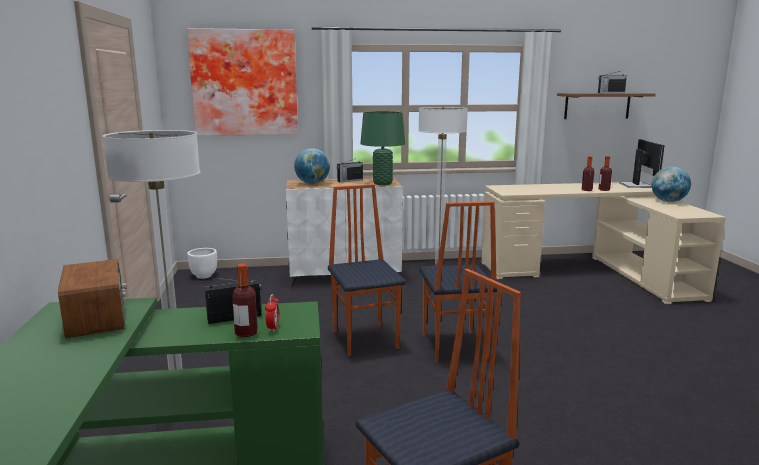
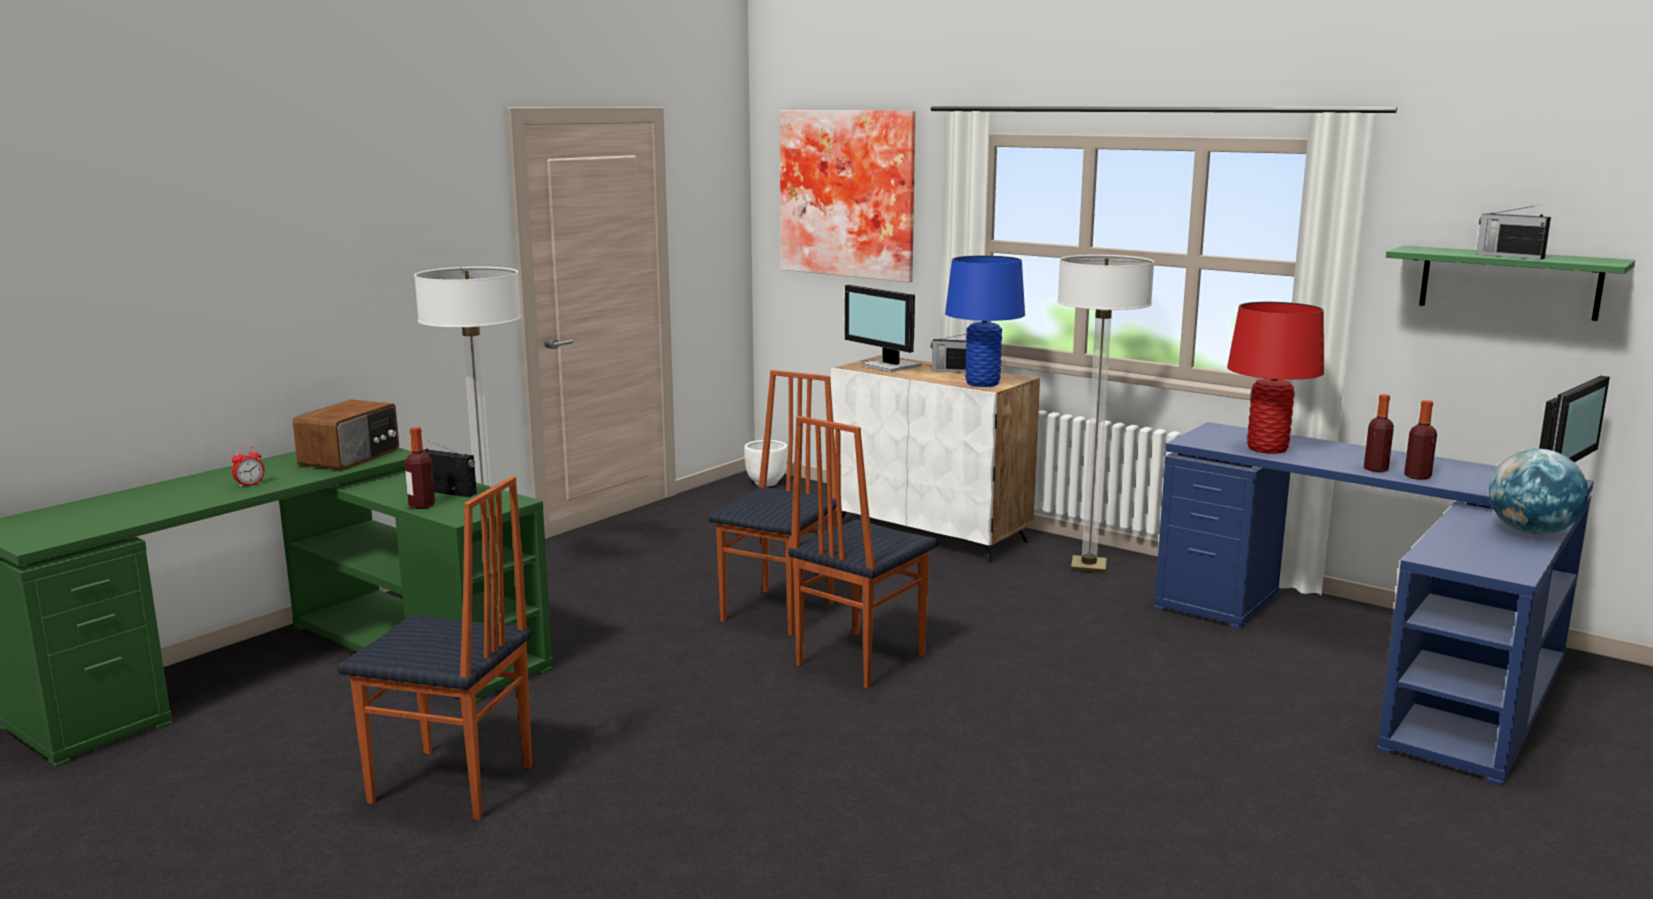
camera: 45 degrees right, 0 degrees up
alarm clock [265,294,279,332] -> alarm clock moved to [232,446,265,487]
globe [294,148,330,184] -> monitor [845,285,922,372]
green table lamp [360,111,405,185] -> blue table lamp [945,255,1025,387]
beige desk [481,182,726,304] -> blue desk [1154,422,1594,786]
brown shelf [557,93,656,119] -> green shelf [1386,246,1635,321]
none -> red table lamp [1227,302,1324,454]

